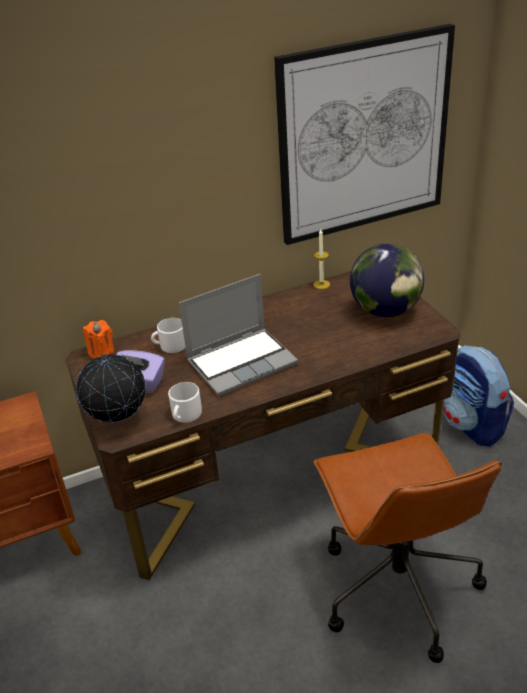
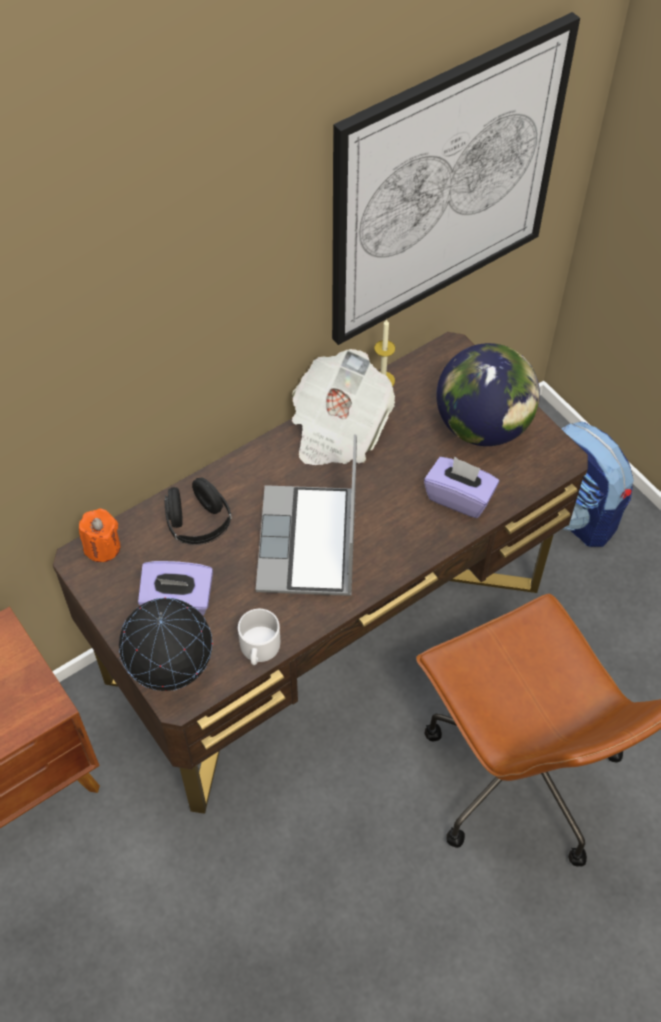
camera: 15 degrees left, 20 degrees up
white mug [151,318,186,353] -> black headphones [164,477,232,545]
laptop [179,274,298,396] -> laptop turned 135 degrees clockwise [256,435,357,596]
none -> newspaper [292,349,395,465]
none -> purple tissue box [424,456,499,518]

